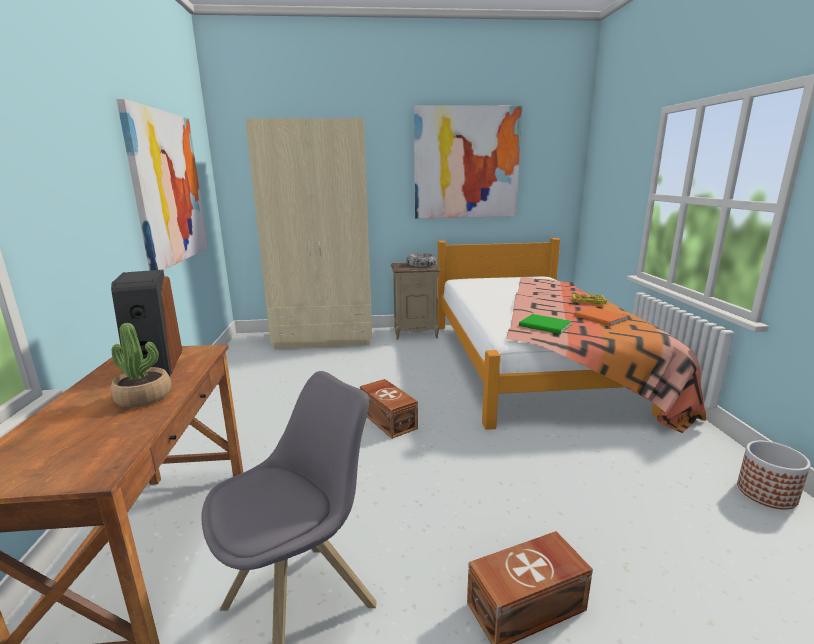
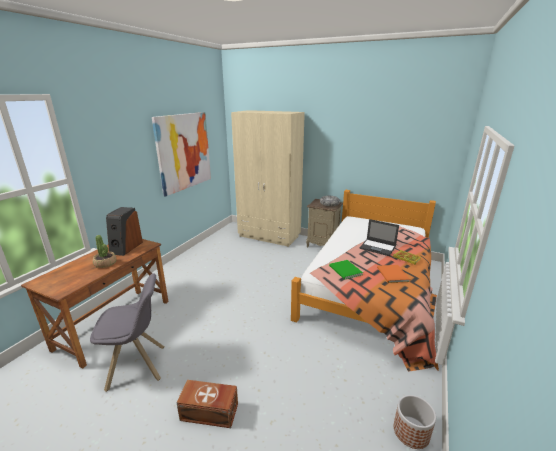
camera: 30 degrees right, 5 degrees up
brown storage box [360,379,418,439] -> none
picture [414,105,523,218] -> none
none -> laptop [360,219,399,256]

